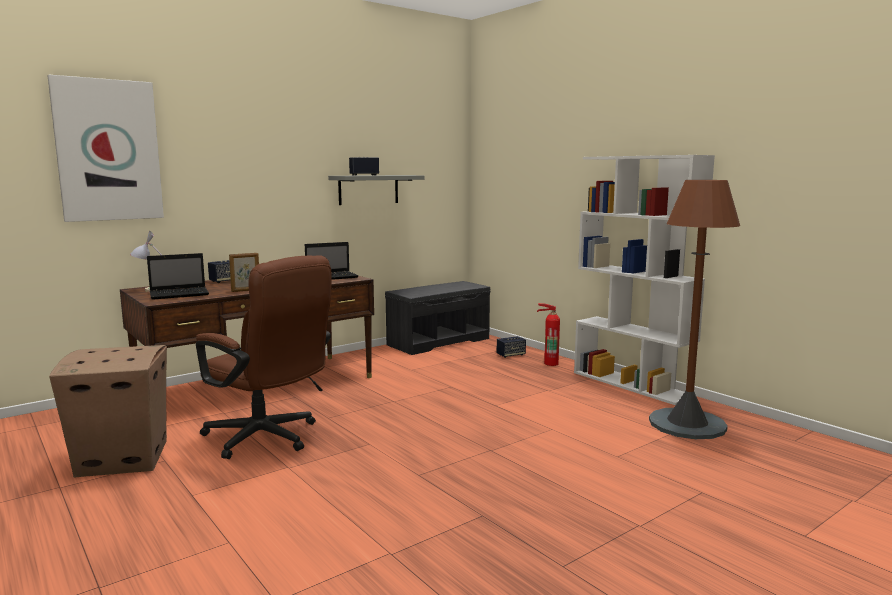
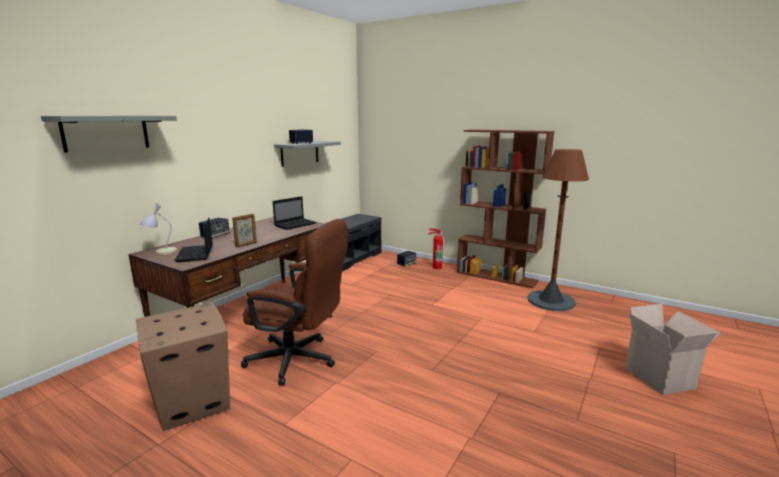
camera: 20 degrees left, 5 degrees up
picture [47,75,164,222] -> grey shelf [41,116,177,153]
laptop [147,253,209,300] -> laptop turned 120 degrees clockwise [174,218,213,262]
white bookcase [574,155,715,405] -> brown bookcase [457,129,554,288]
none -> cardboard box [625,304,721,395]

